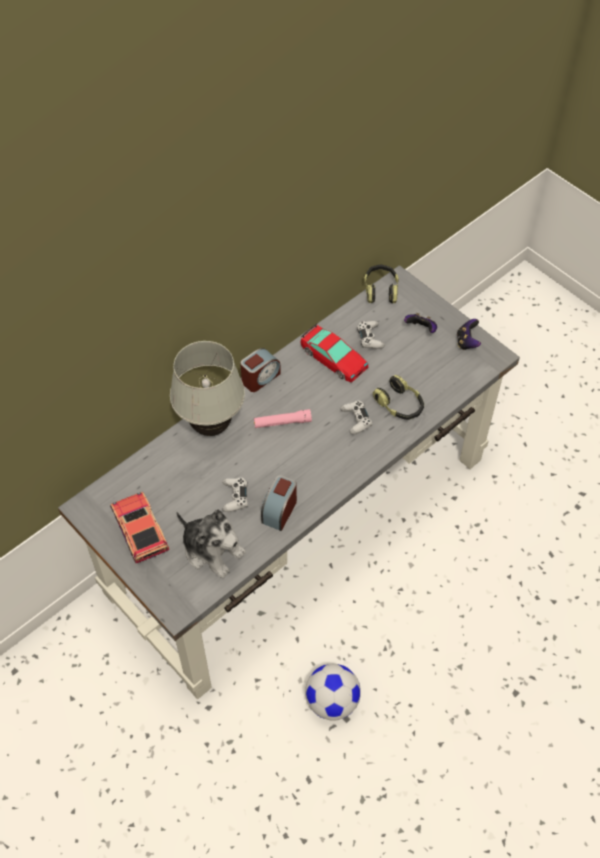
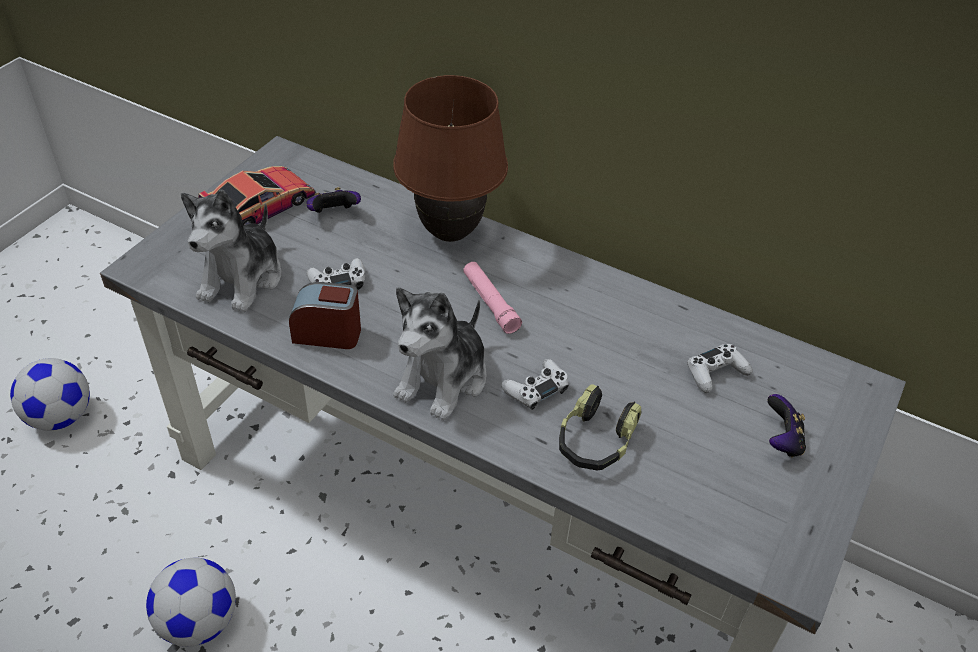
camera: 70 degrees right, 10 degrees down
white table lamp [170,341,245,436] -> brown table lamp [393,75,508,242]
alarm clock [240,348,281,392] -> none
toy car [300,323,368,383] -> none
headphones [364,265,399,303] -> none
game controller [457,319,481,350] -> game controller moved to [306,187,361,213]
none -> football [10,358,90,431]
none -> plush toy [393,287,487,420]

